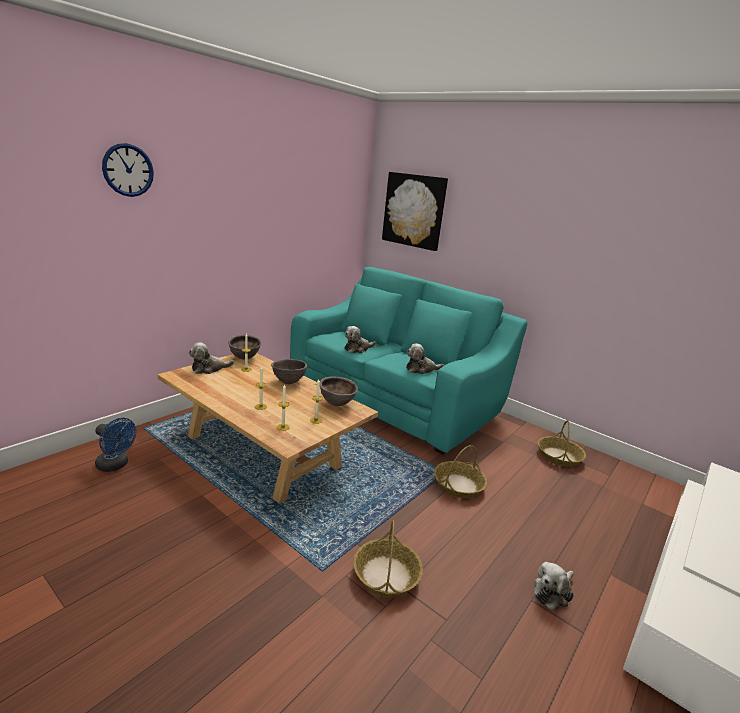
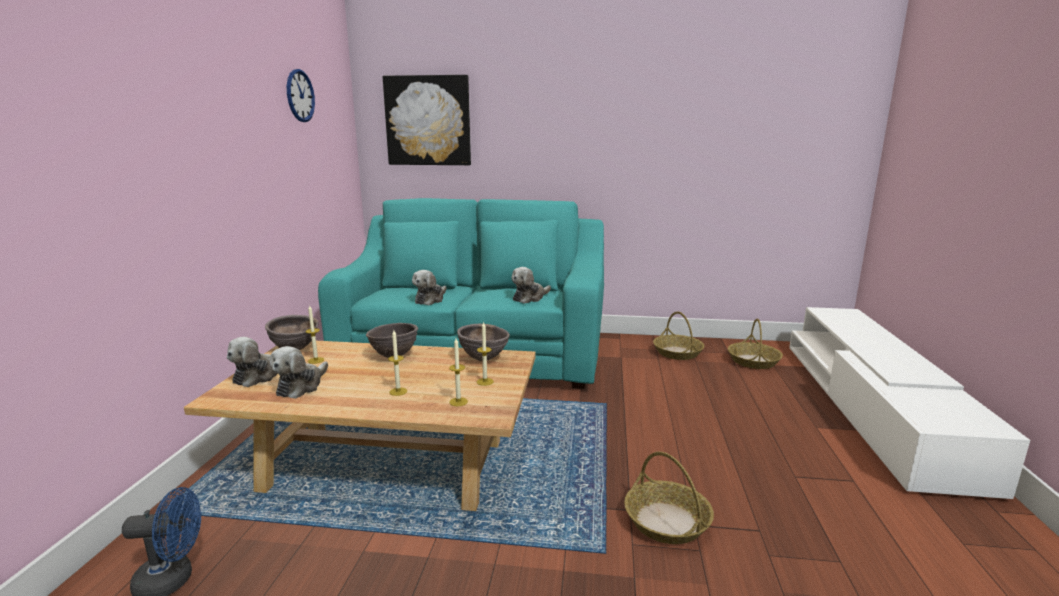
camera: 30 degrees left, 5 degrees down
wall clock [102,143,154,197] -> wall clock moved to [287,69,315,122]
basket [434,445,487,498] -> basket moved to [728,319,783,369]
plush toy [534,562,574,611] -> plush toy moved to [270,346,328,399]

